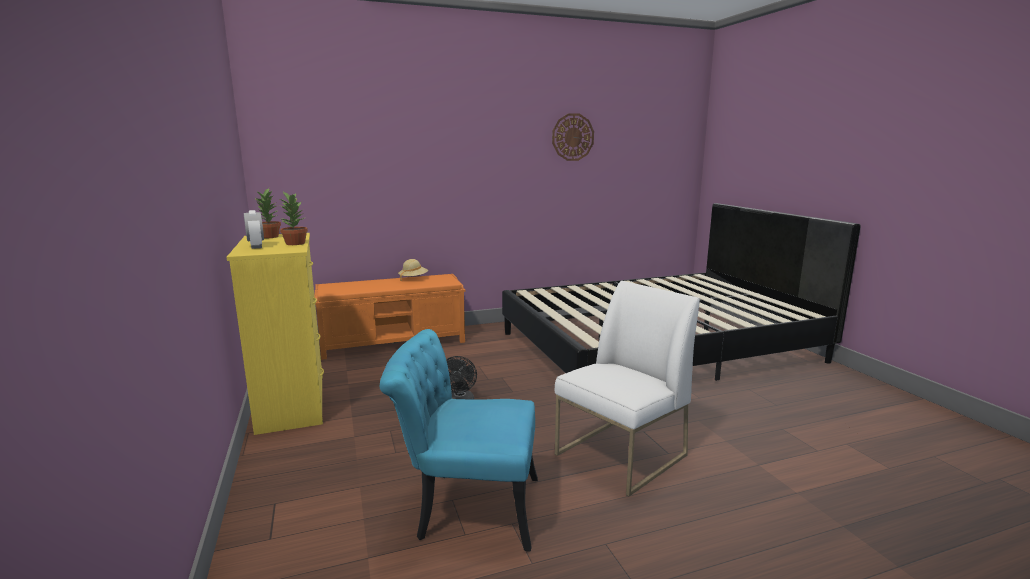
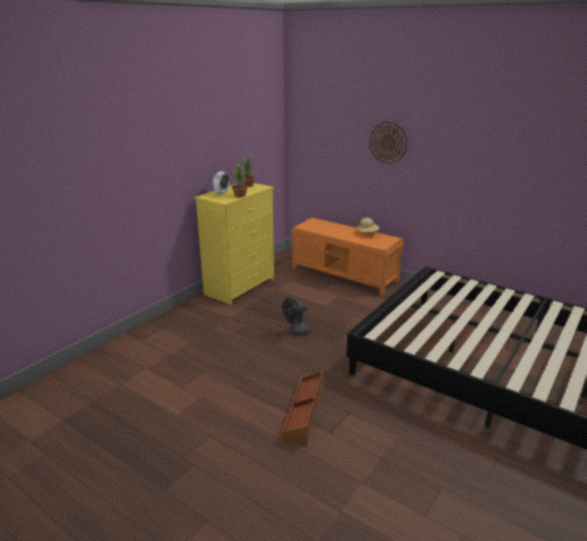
camera: 55 degrees right, 10 degrees up
turquoise chair [380,329,538,552] -> none
wall clock [552,113,594,161] -> wall clock moved to [369,121,408,164]
white chair [555,281,700,496] -> brown storage box [282,371,323,445]

